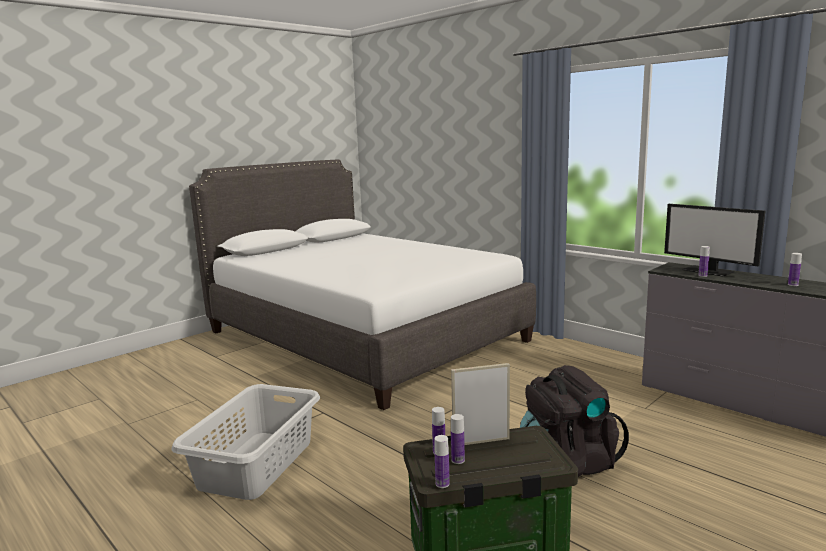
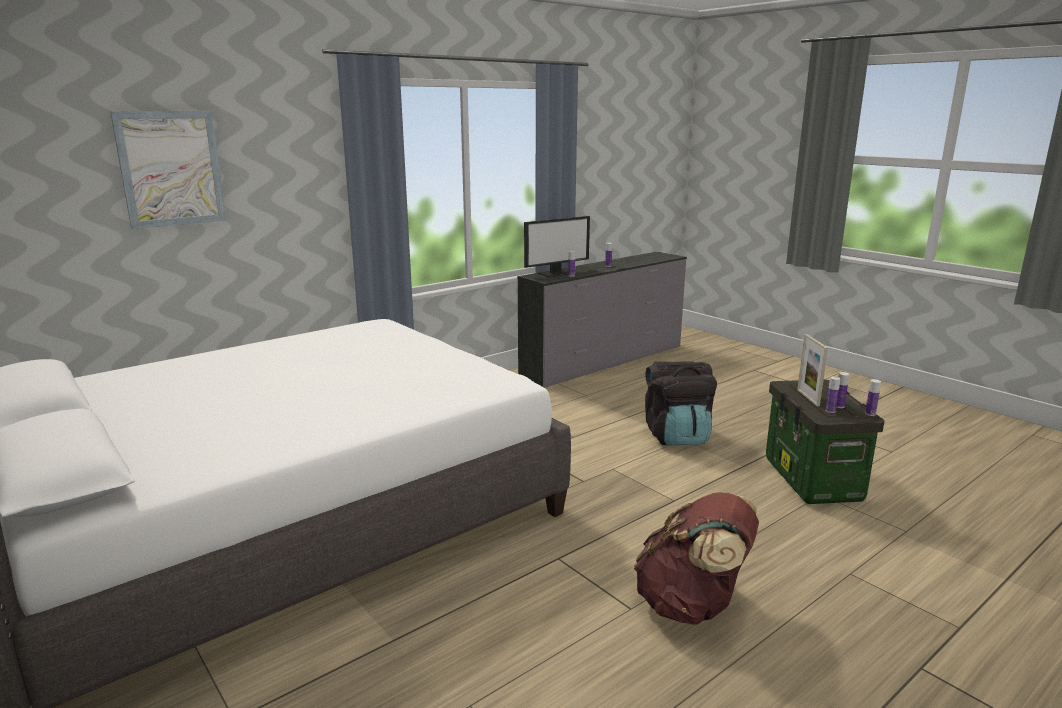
camera: 85 degrees left, 5 degrees up
grey laundry basket [172,384,320,500] -> brown backpack [634,492,759,625]
none -> picture [110,111,227,229]

